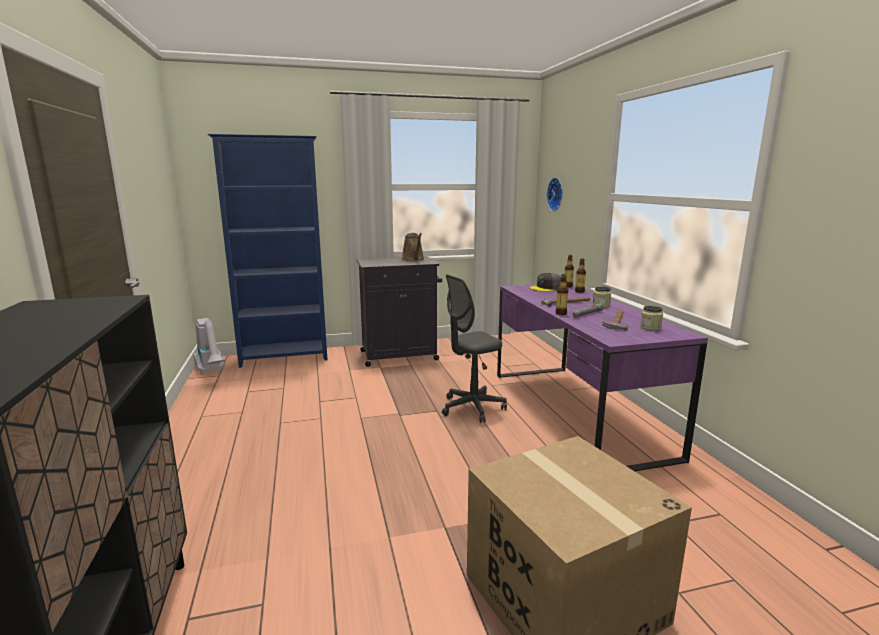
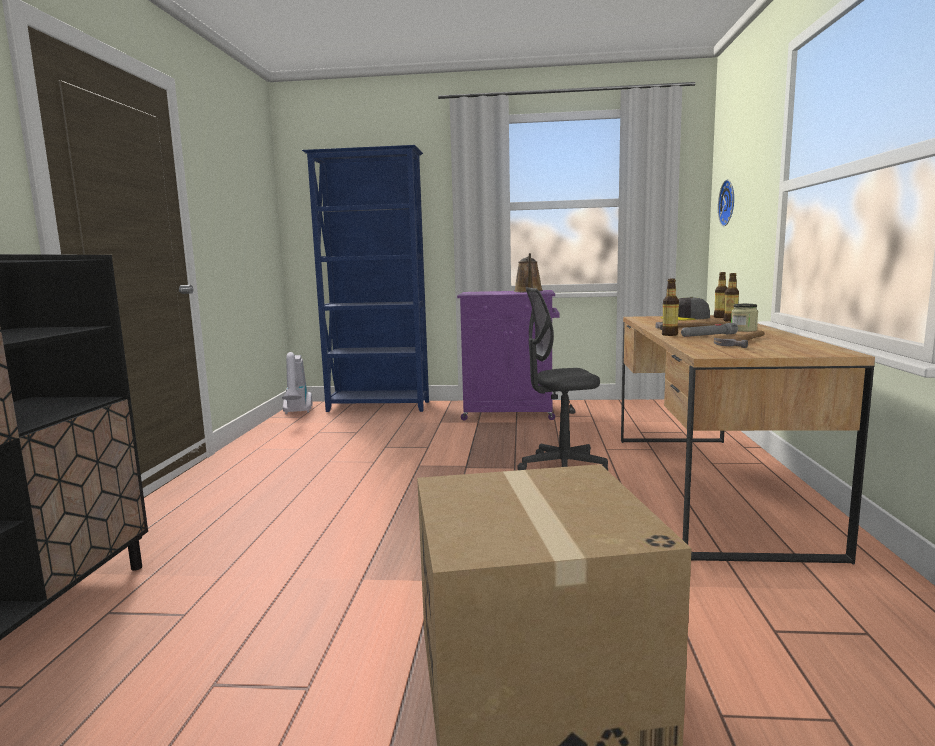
camera: 20 degrees right, 5 degrees down
black cabinet [356,256,442,367] -> purple cabinet [457,290,559,420]
purple desk [497,284,708,471] -> brown desk [621,315,875,564]
jar [640,306,663,331] -> none

